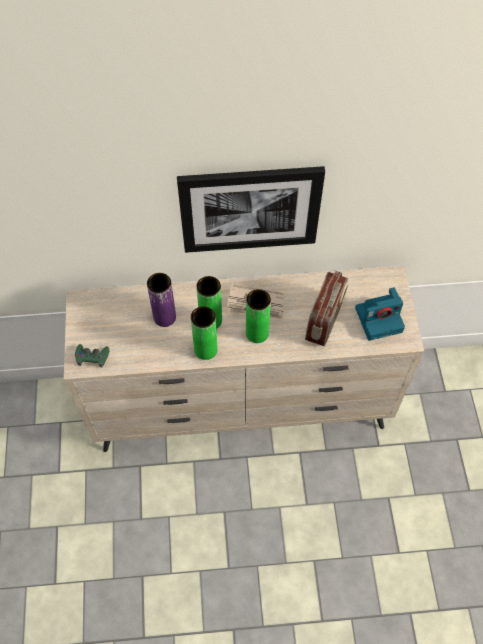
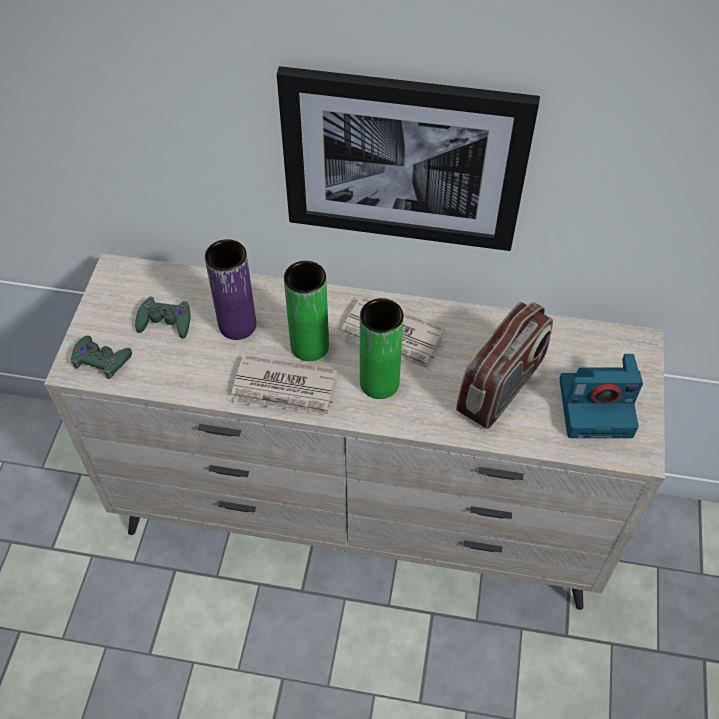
camera: 15 degrees right, 5 degrees down
green vase [191,306,217,360] -> newspaper [231,355,337,416]
none -> green game controller [135,297,190,339]

